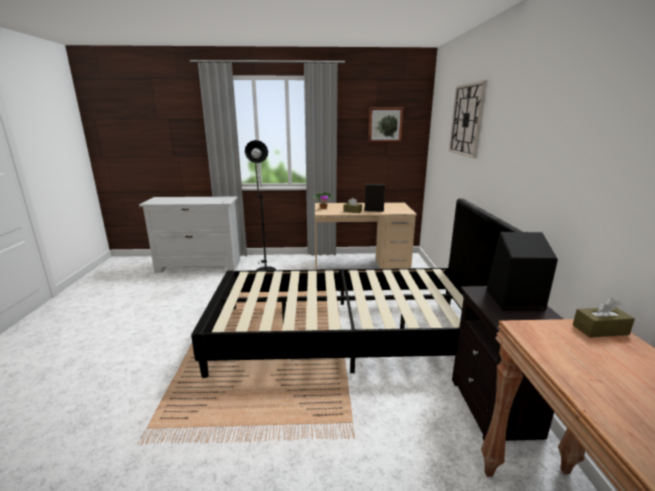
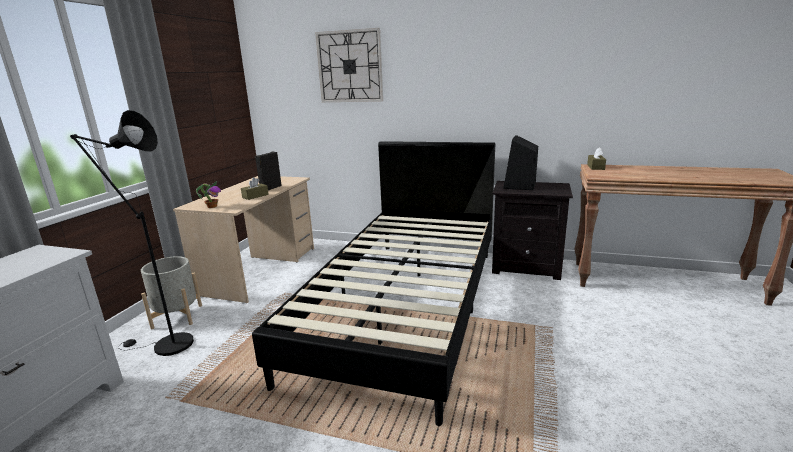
camera: 70 degrees left, 0 degrees up
picture [368,108,403,142] -> none
none -> grey planter [141,256,202,329]

